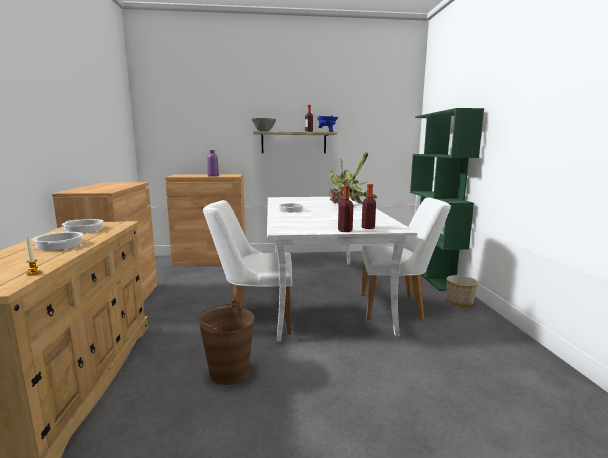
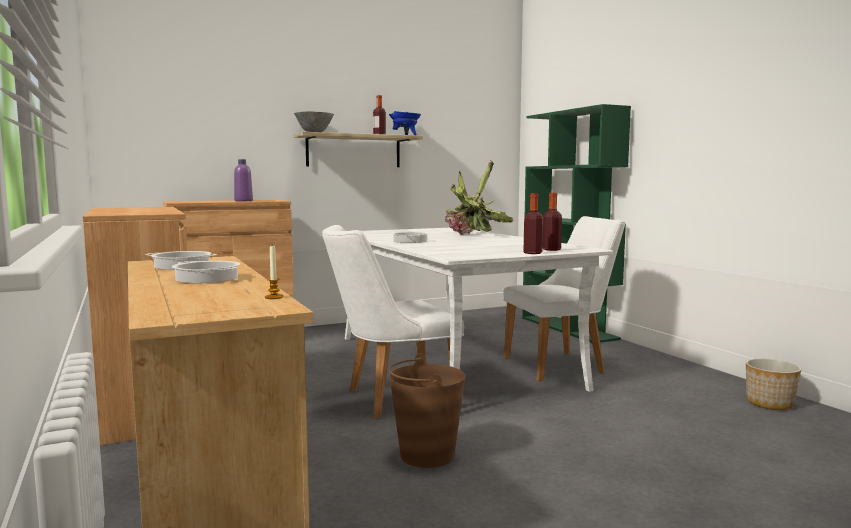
camera: 20 degrees left, 5 degrees down
planter [447,275,478,307] -> planter moved to [746,358,801,410]

